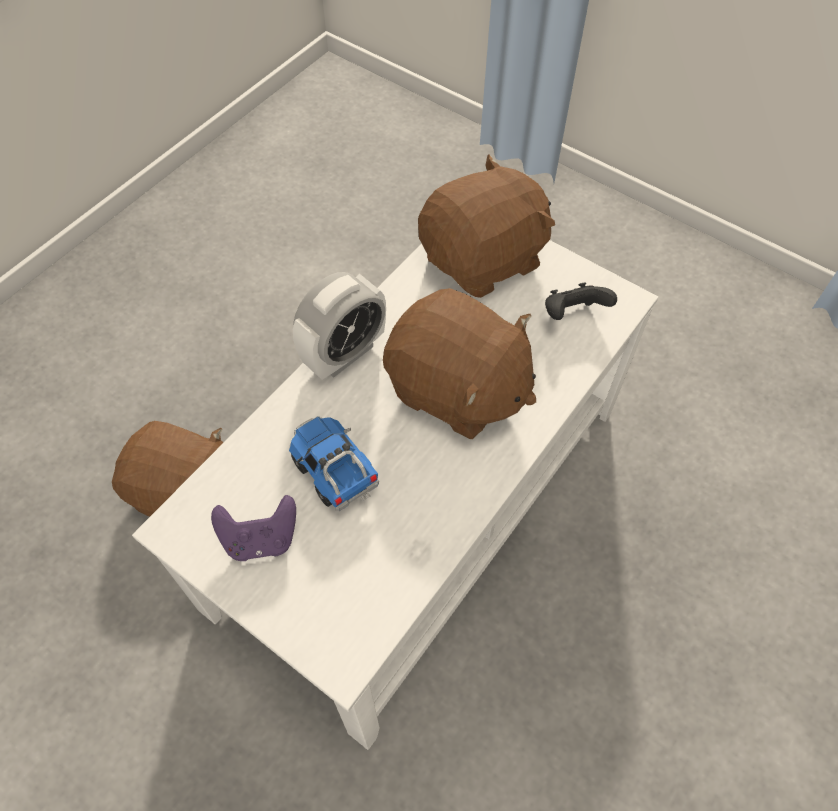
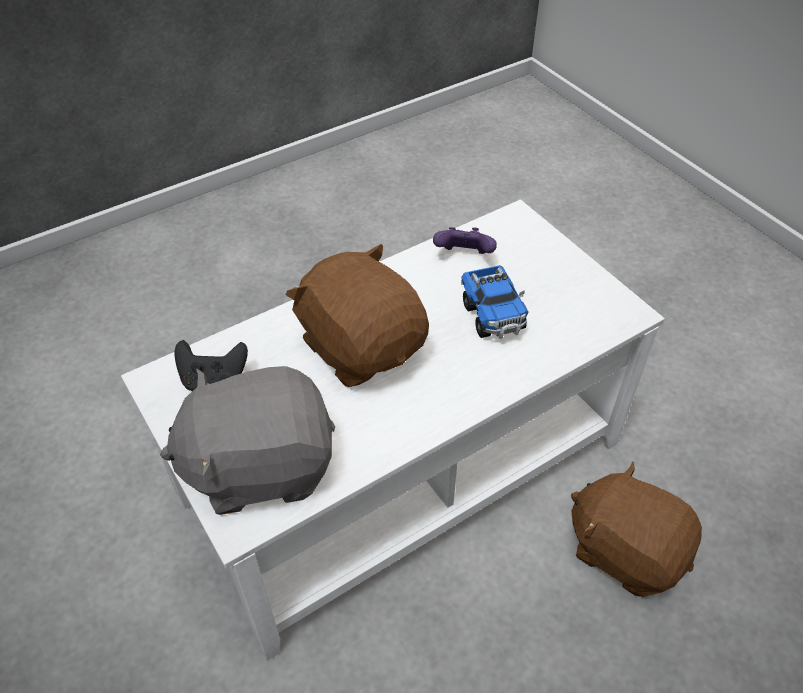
camera: 160 degrees left, 10 degrees down
purple game controller [211,495,296,561] -> purple game controller moved to [433,227,497,254]
alarm clock [293,272,386,380] -> none
brown plush toy [418,155,555,298] -> grey plush toy [160,366,335,515]

